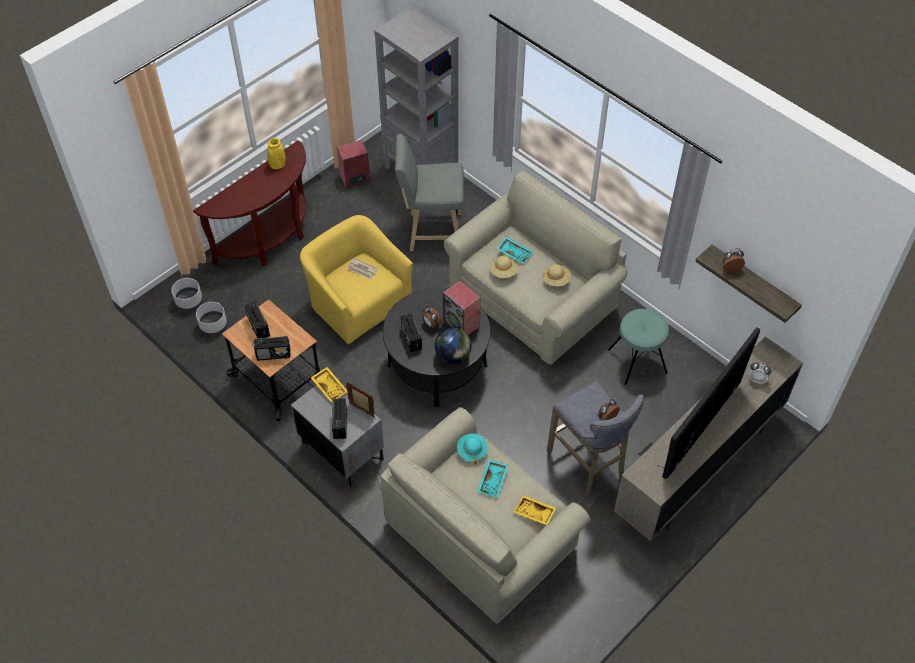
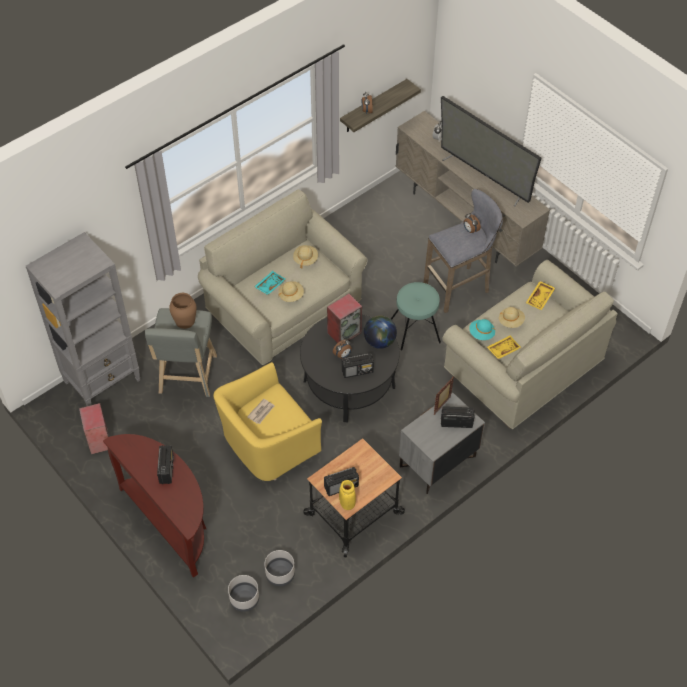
camera: 85 degrees left, 0 degrees up
radio [254,336,291,361] -> radio moved to [157,445,174,484]
yellow vase [267,138,285,169] -> yellow vase moved to [339,480,356,510]
yellow tray [311,367,347,403] -> yellow tray moved to [487,335,522,359]
turquoise tray [477,459,509,498] -> beige hat [499,307,525,328]
turquoise stool [608,309,669,385] -> turquoise stool moved to [391,282,441,350]
none -> brown vase [169,293,197,329]

